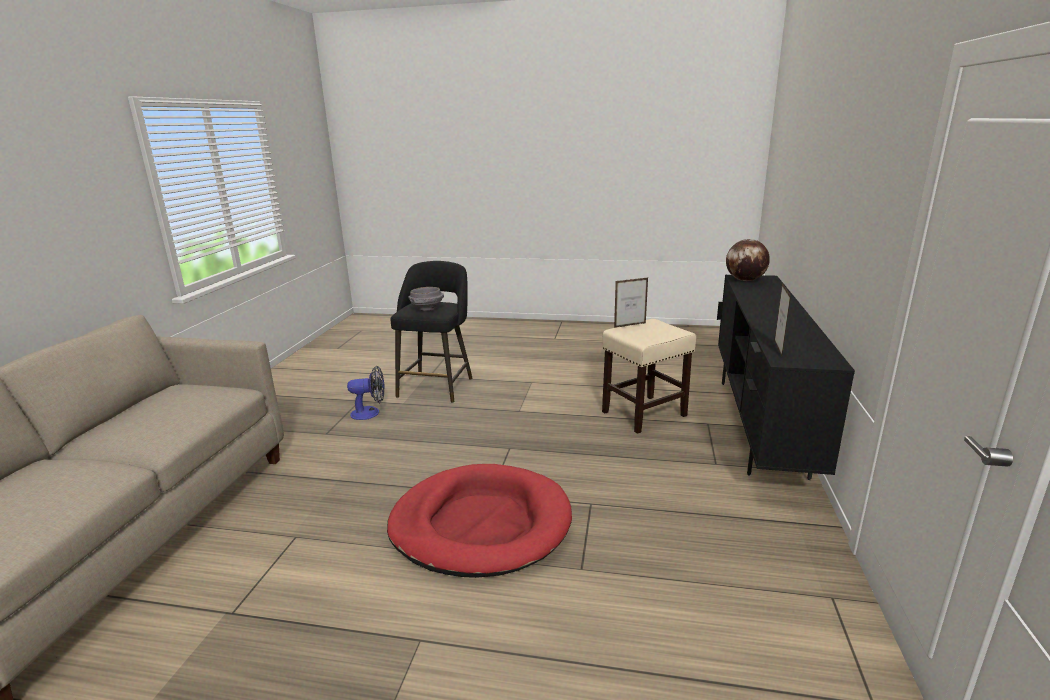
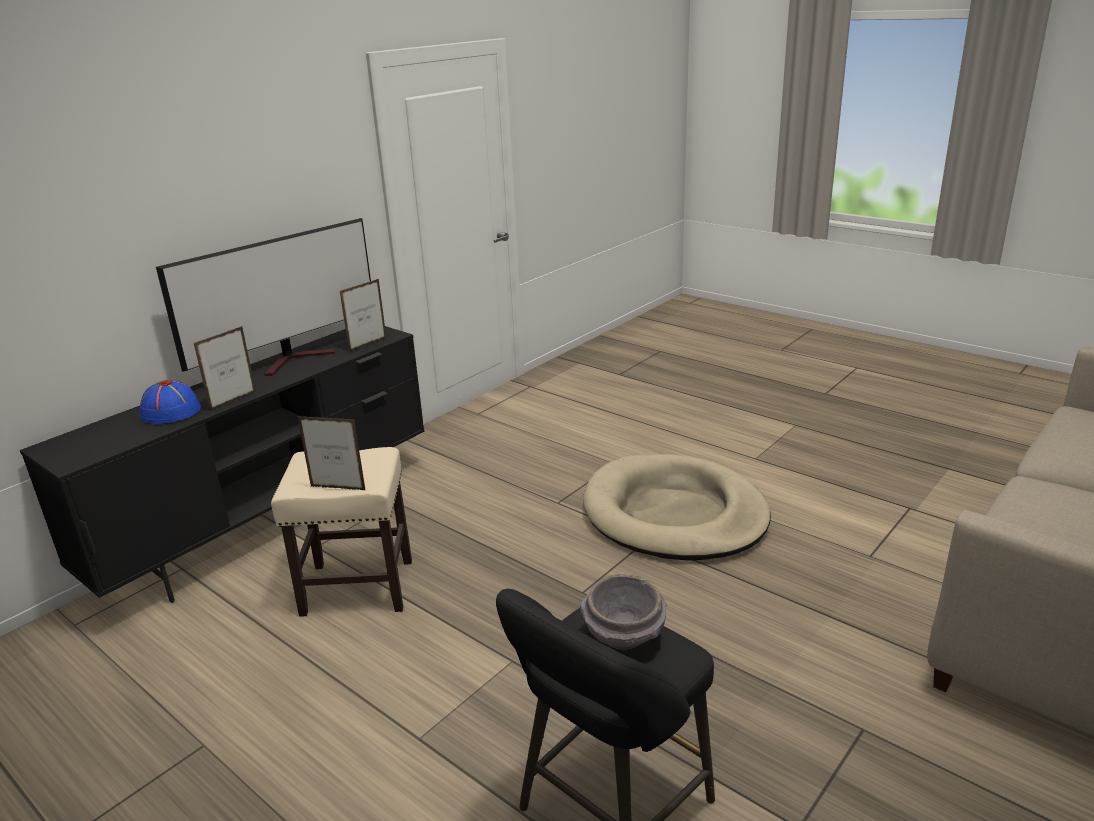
camera: 150 degrees left, 5 degrees up
fan [347,366,384,420] -> none
red dog bed [387,464,572,578] -> beige dog bed [583,454,771,561]
globe [726,239,770,281] -> none
none -> blue hat [140,380,201,424]
none -> television [156,218,371,376]
none -> picture frame [194,326,256,411]

